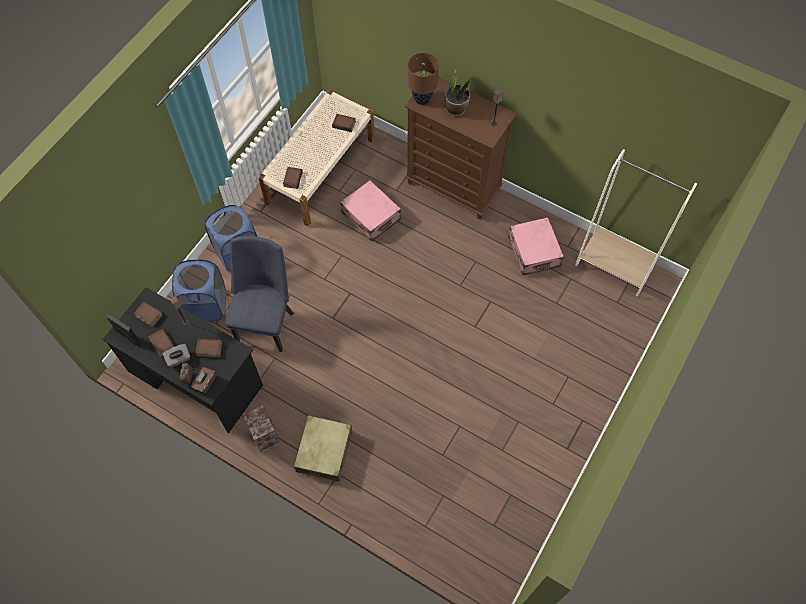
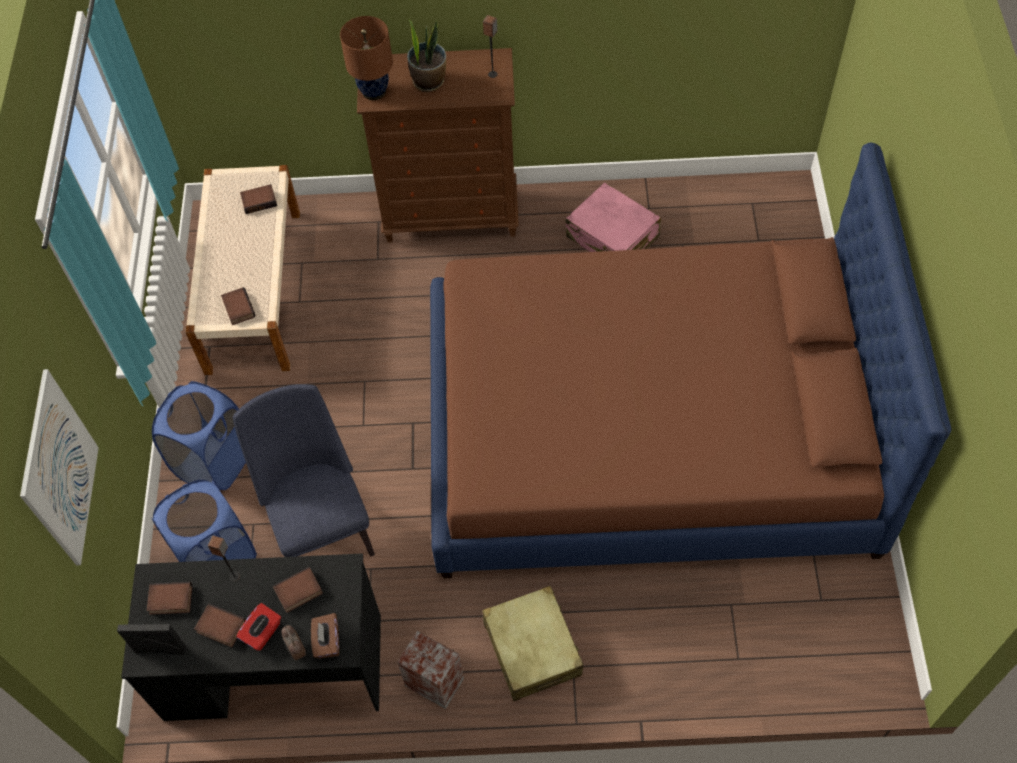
camera: 30 degrees left, 5 degrees down
grey tissue box [163,344,190,367] -> red tissue box [236,603,281,651]
pink suitcase [340,180,401,241] -> none
clothes rack [575,149,697,297] -> none
none -> picture [20,369,99,566]
none -> brown bed [430,142,951,578]

